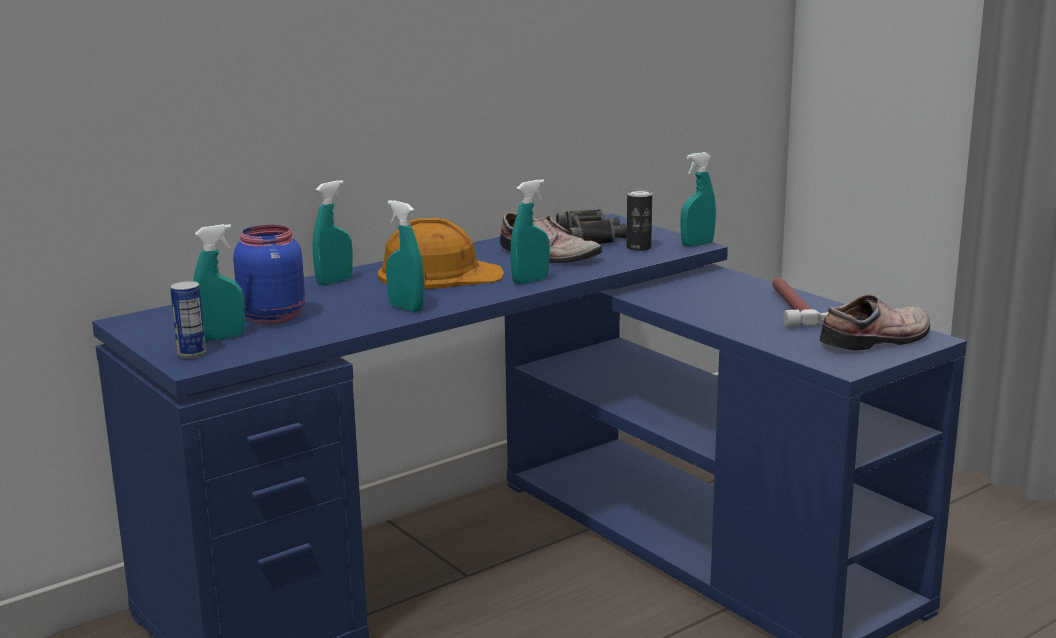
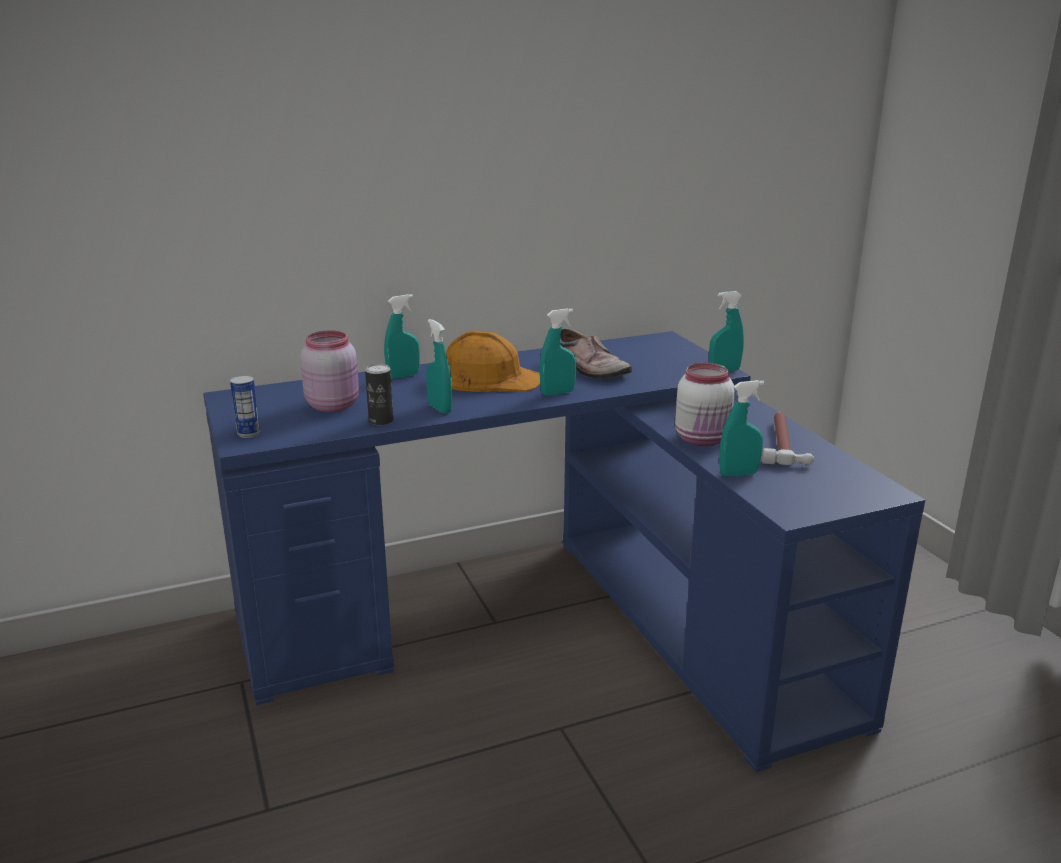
camera: 15 degrees right, 5 degrees up
turquoise spray bottle [193,224,245,342] -> turquoise spray bottle moved to [719,380,764,476]
blue jar [233,225,305,324] -> pink jar [300,330,359,412]
black binoculars [556,209,627,244] -> none
can [627,190,652,251] -> can moved to [365,364,394,425]
shoe [820,295,930,350] -> none
none -> white jar [675,363,735,446]

